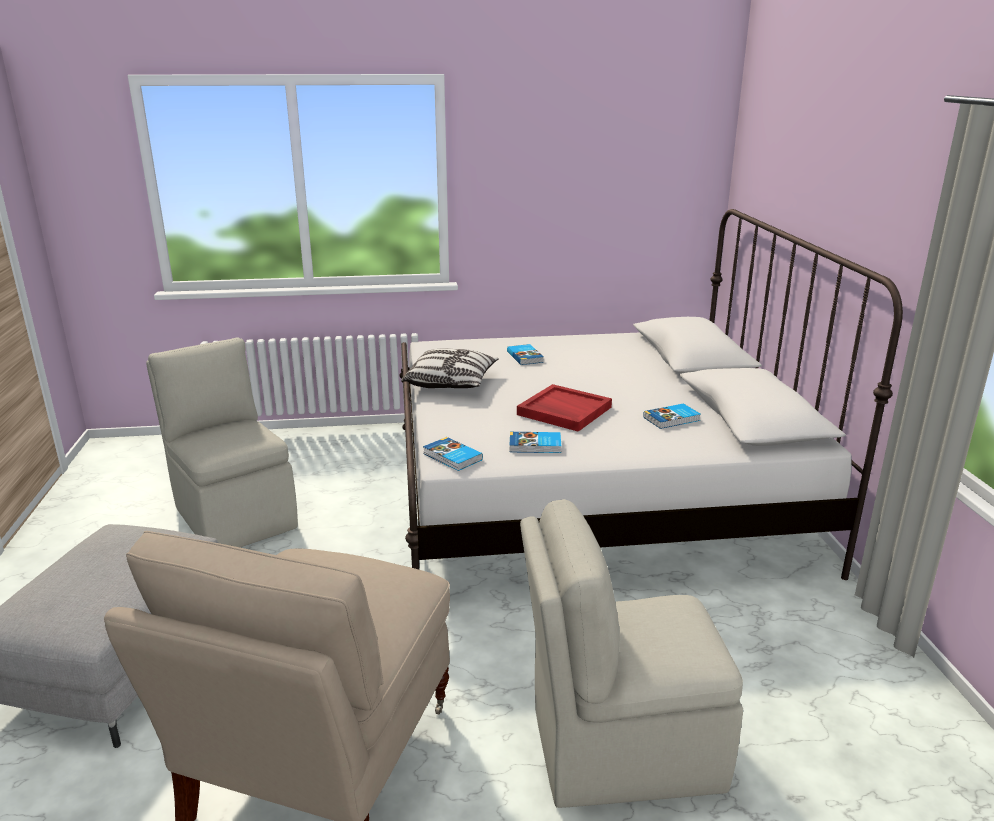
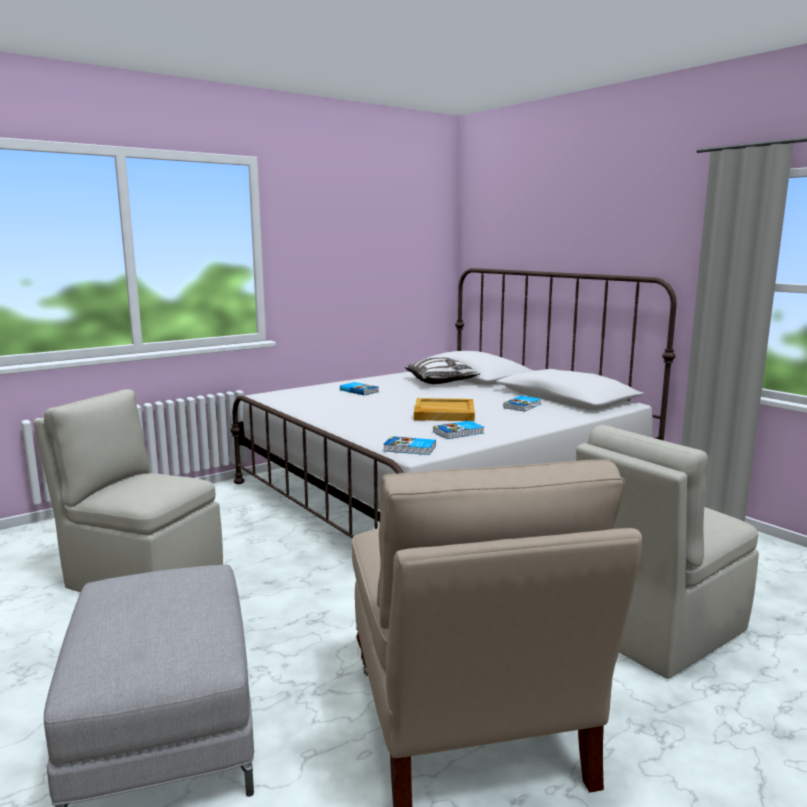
camera: 30 degrees left, 10 degrees down
pillow [402,349,499,388] -> pillow moved to [405,357,480,384]
red tray [517,384,612,432] -> beige tray [414,398,475,421]

